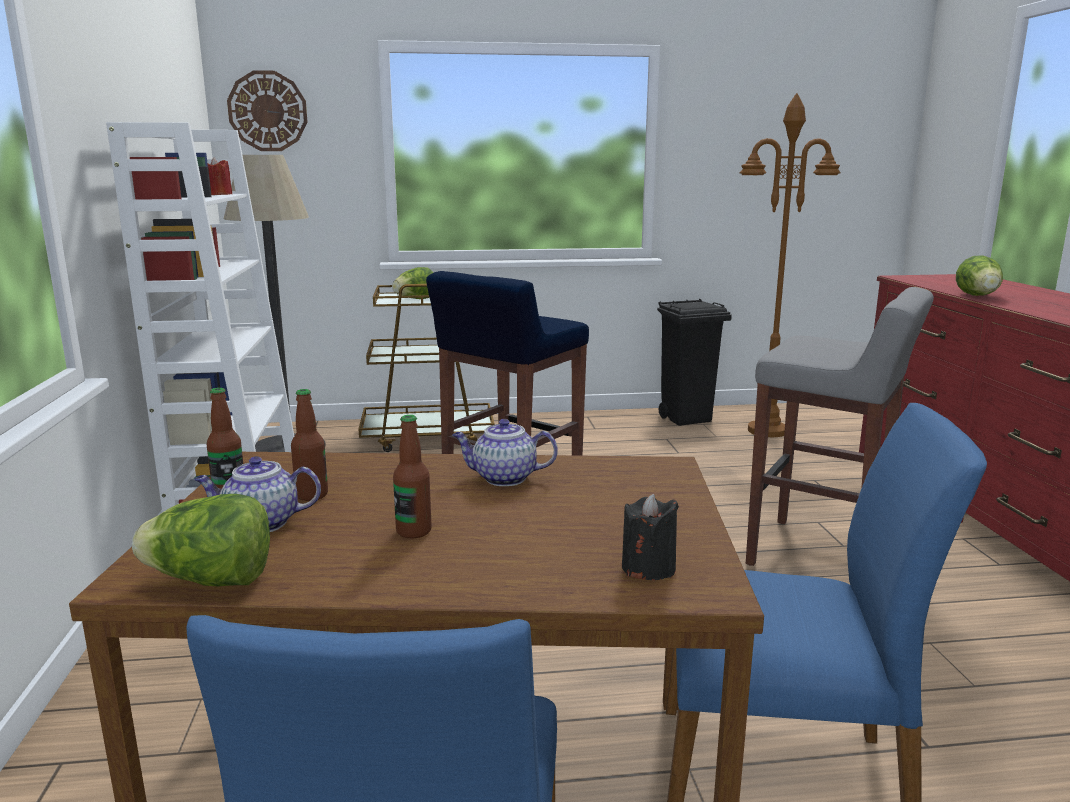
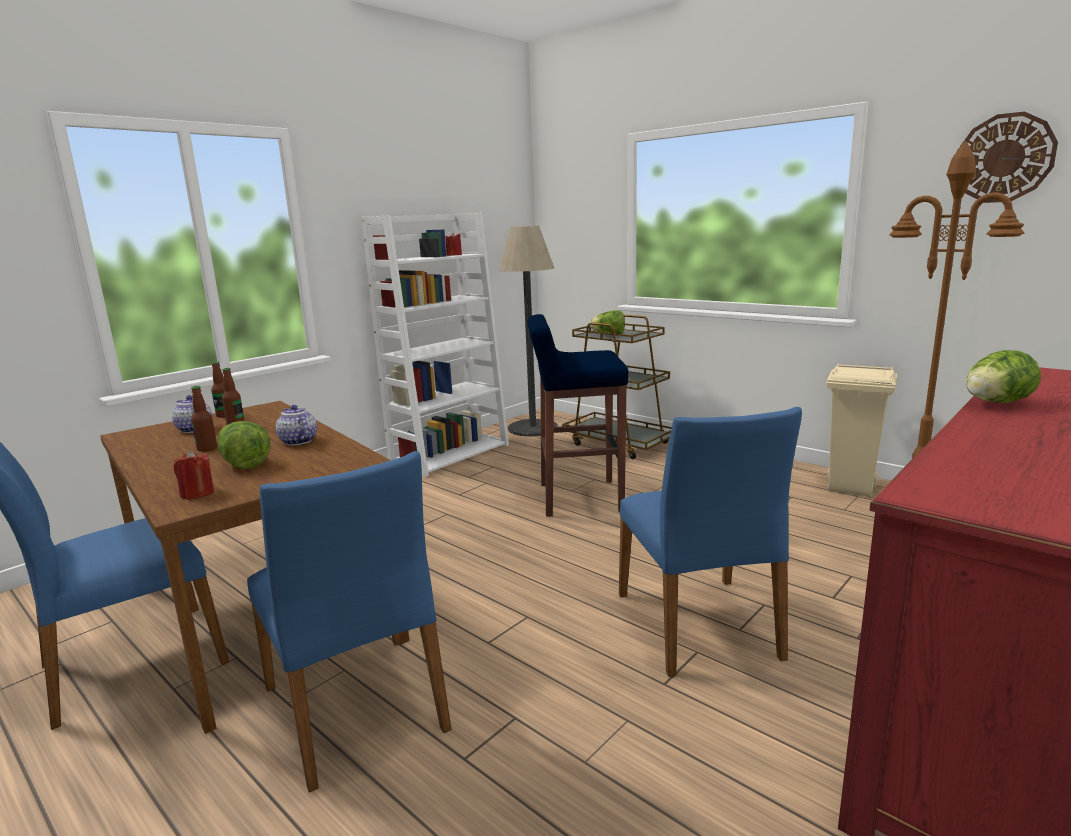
camera: 50 degrees right, 0 degrees up
lettuce [132,494,270,586] -> lettuce moved to [218,421,271,469]
wall clock [227,70,308,151] -> wall clock moved to [959,111,1058,203]
black candle [622,493,679,580] -> red candle [173,450,214,500]
black trash can [657,299,732,426] -> beige trash can [826,363,897,497]
grey stool [746,287,934,566] -> blue chair [619,407,802,677]

